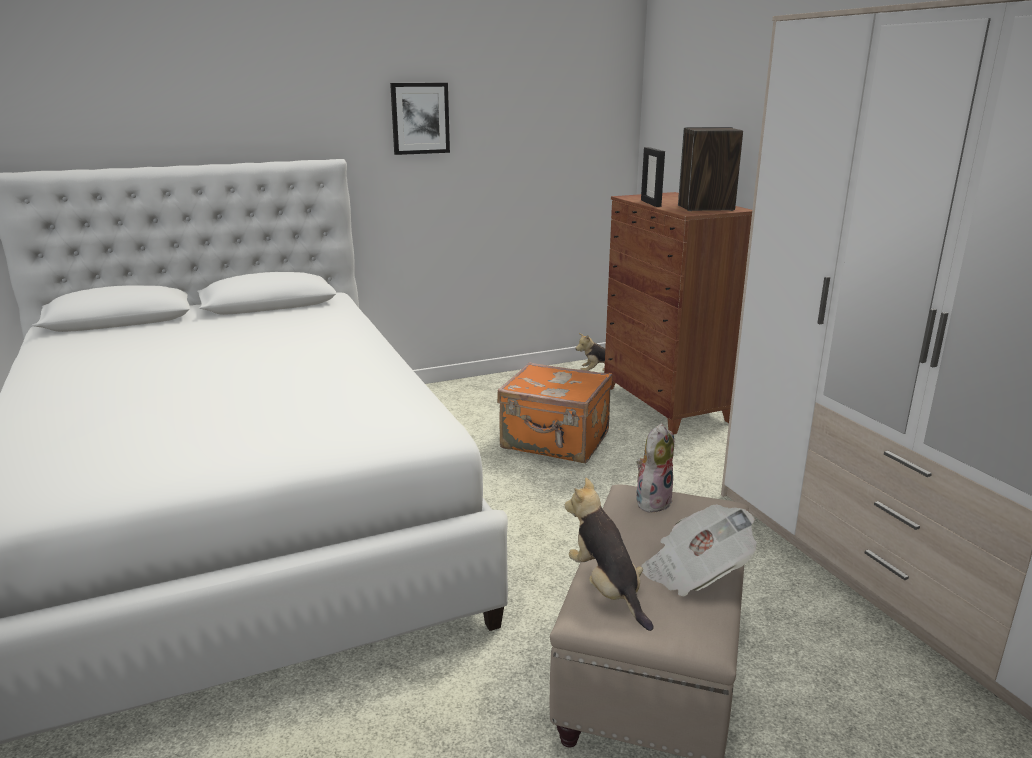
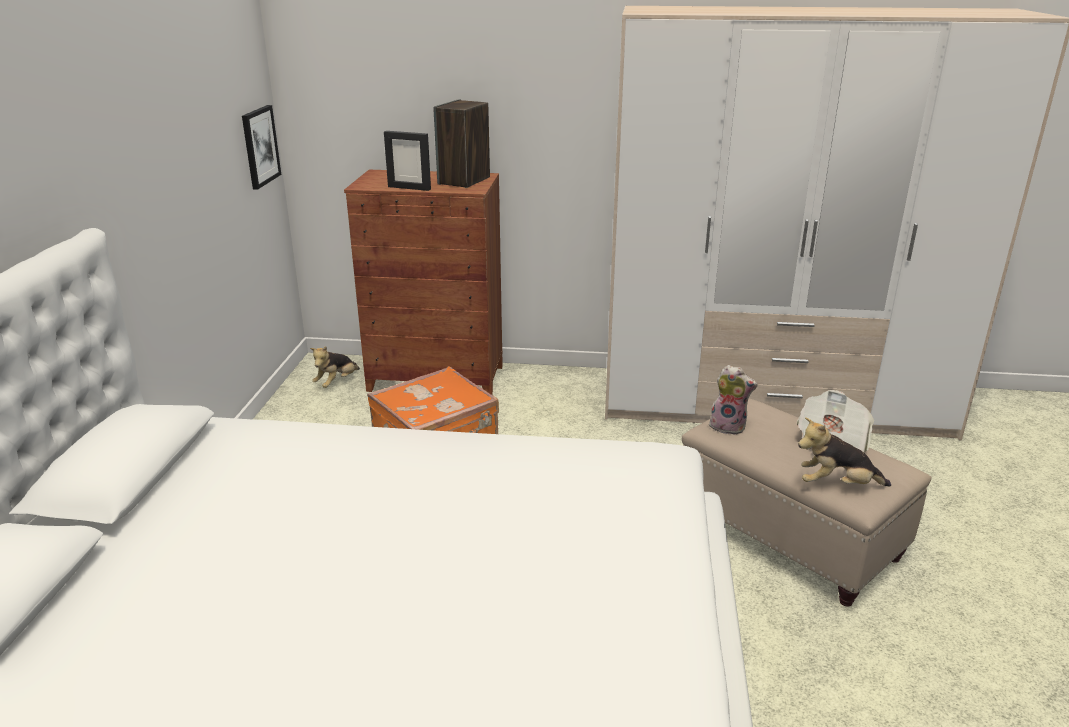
camera: 60 degrees left, 5 degrees up
picture [390,83,450,155] -> picture moved to [242,105,281,190]
plush toy [636,423,674,513] -> plush toy turned 135 degrees clockwise [709,365,758,435]

